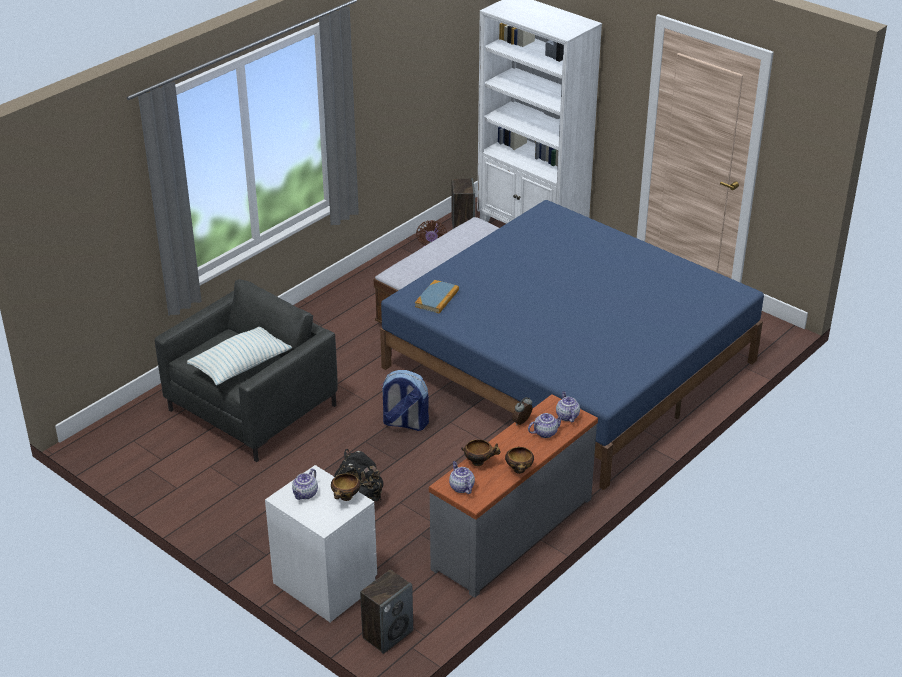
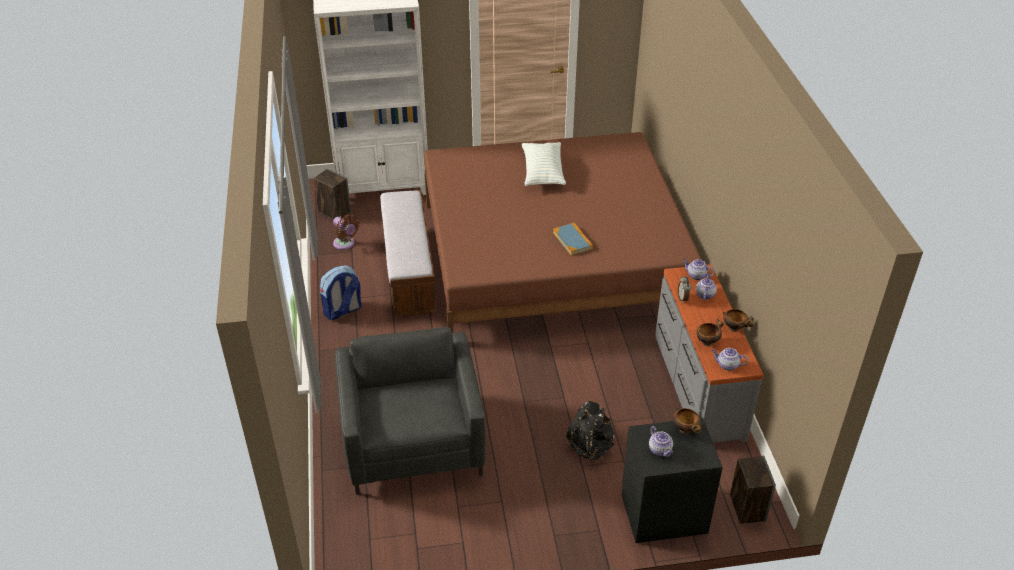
camera: 50 degrees left, 5 degrees up
pillow [187,327,292,385] -> pillow moved to [522,142,566,186]
white nightstand [265,465,377,622] -> black nightstand [622,418,723,543]
blue bed [380,200,764,490] -> brown bed [424,132,702,333]
backpack [381,370,429,431] -> backpack moved to [320,265,362,320]
book [415,280,459,313] -> book moved to [553,223,593,256]

